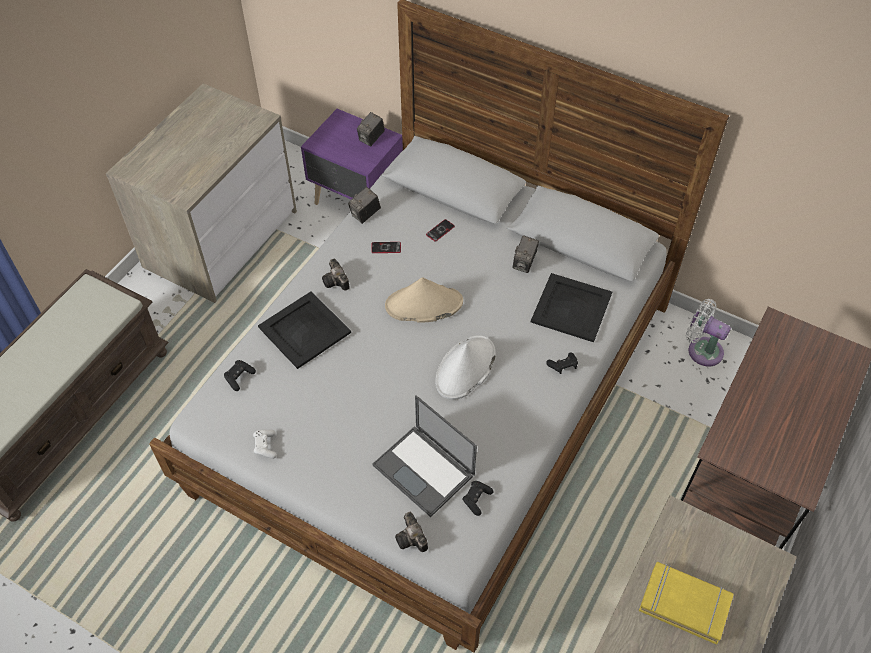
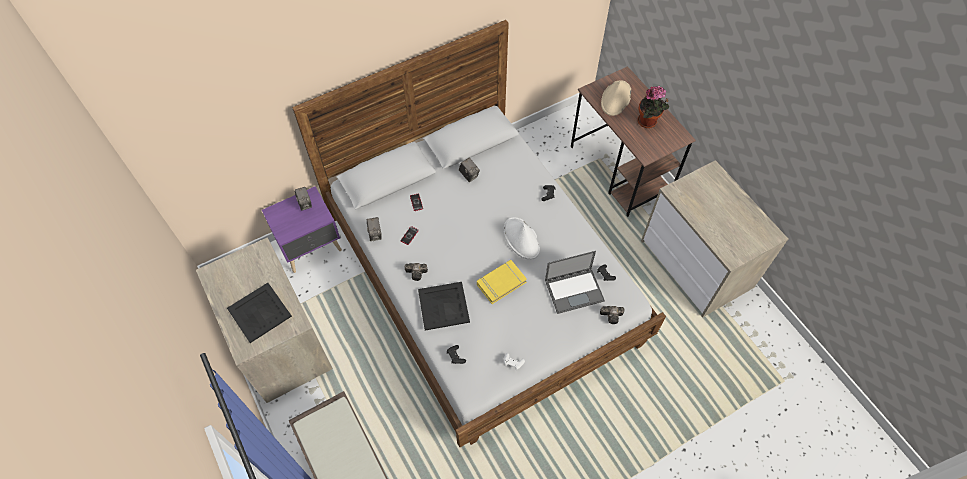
camera: 60 degrees left, 5 degrees up
beige hat [385,278,463,323] -> beige hat moved to [601,80,631,116]
black tray [531,273,612,342] -> black tray moved to [227,283,292,343]
yellow book [639,562,734,645] -> yellow book moved to [477,260,527,304]
white fan [685,299,731,366] -> none
none -> potted plant [637,86,669,128]

